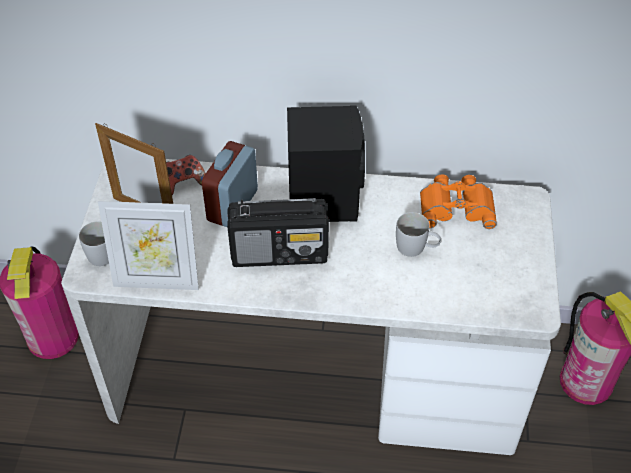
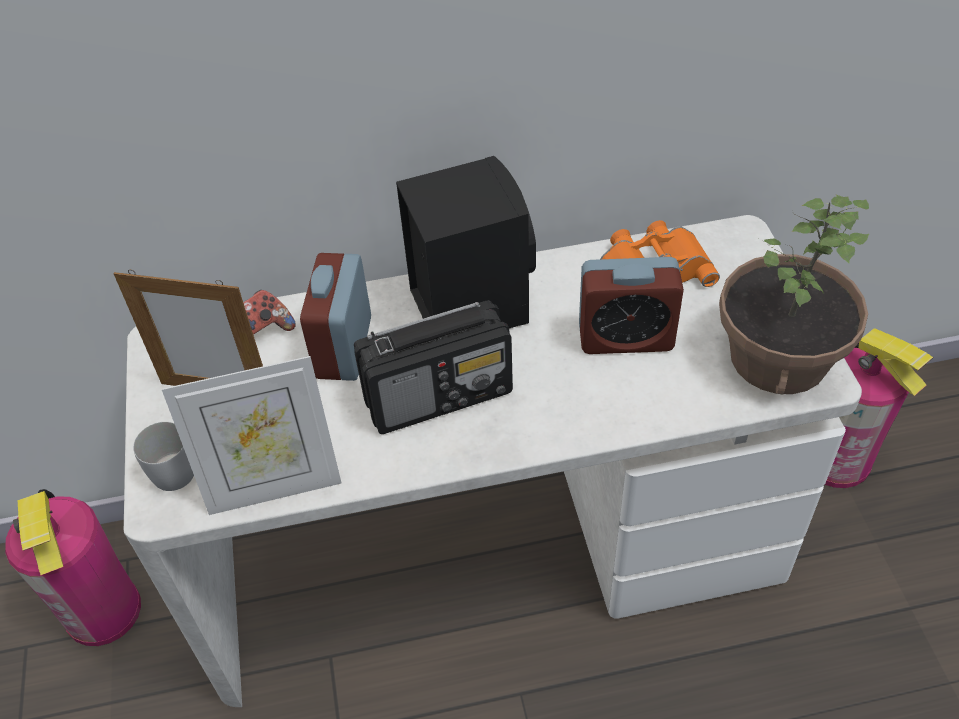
camera: 15 degrees left, 0 degrees up
white mug [396,212,441,257] -> alarm clock [579,257,684,354]
none -> potted plant [719,194,869,395]

